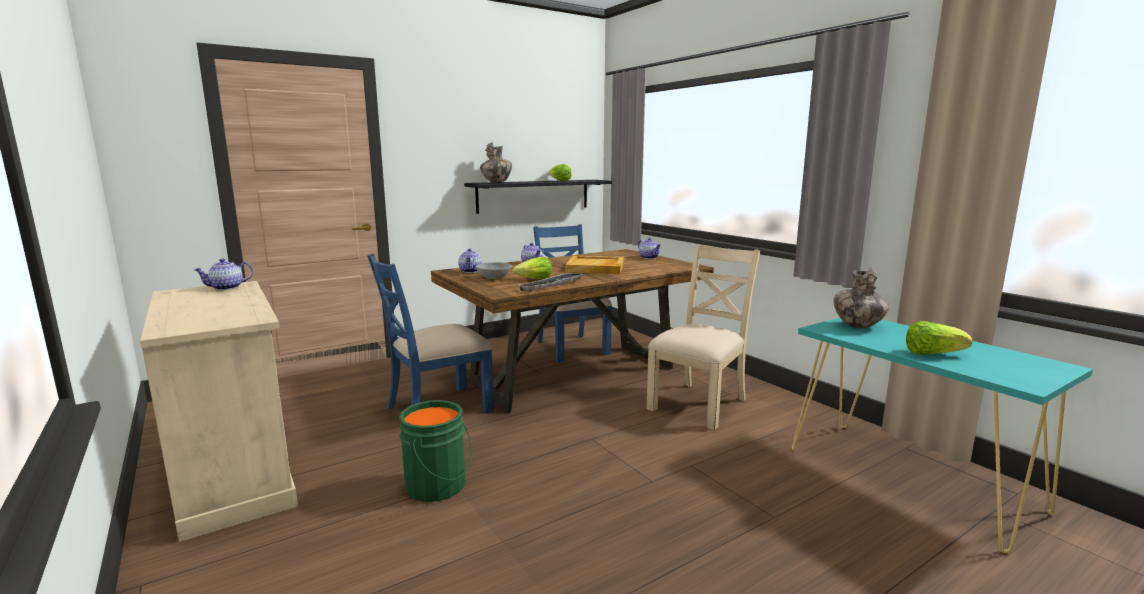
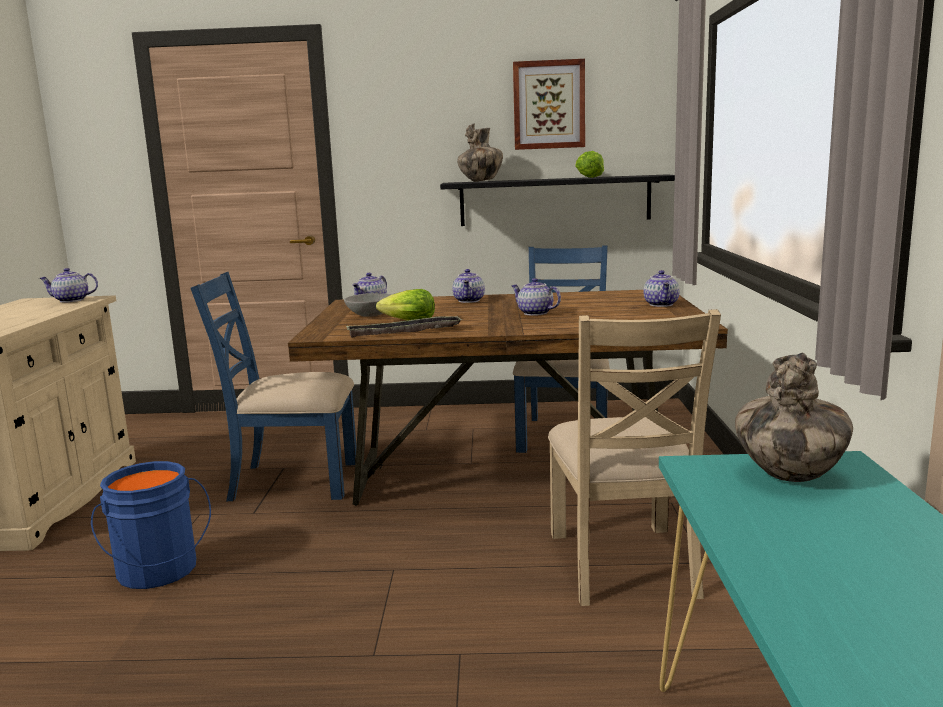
camera: 35 degrees right, 0 degrees up
green bucket [399,400,472,502] -> blue bucket [91,461,211,589]
beige tray [565,256,624,274] -> teapot [512,278,561,316]
beige chair [646,244,760,430] -> beige chair turned 105 degrees clockwise [548,309,721,606]
lettuce [906,321,972,355] -> none
none -> picture [513,59,585,150]

